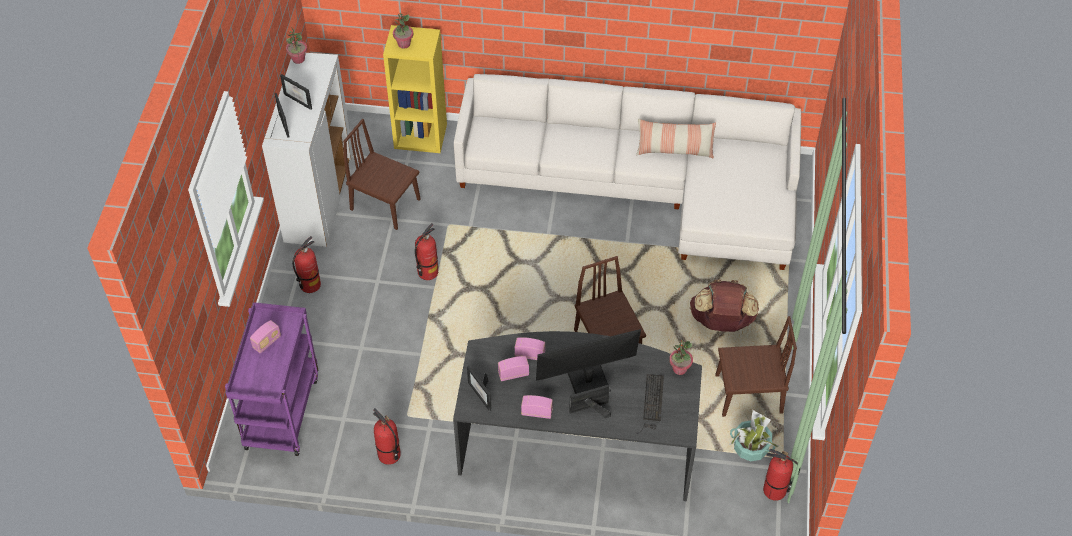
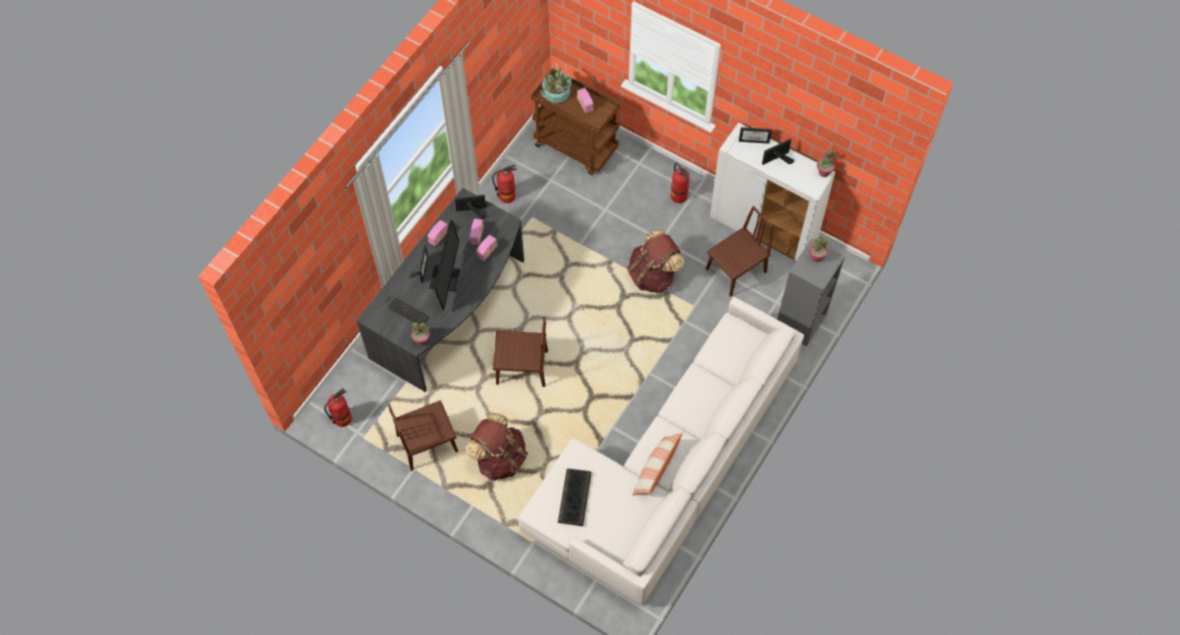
camera: 115 degrees right, 10 degrees up
purple cart [225,302,318,456] -> brown cart [531,68,620,175]
yellow bookcase [383,25,447,153] -> grey bookcase [777,238,845,347]
fire extinguisher [415,223,438,280] -> brown backpack [627,230,684,293]
brown chair [715,316,797,417] -> brown chair turned 45 degrees clockwise [388,400,458,471]
potted plant [729,410,779,461] -> potted plant moved to [539,64,572,103]
none -> keyboard [558,469,591,526]

